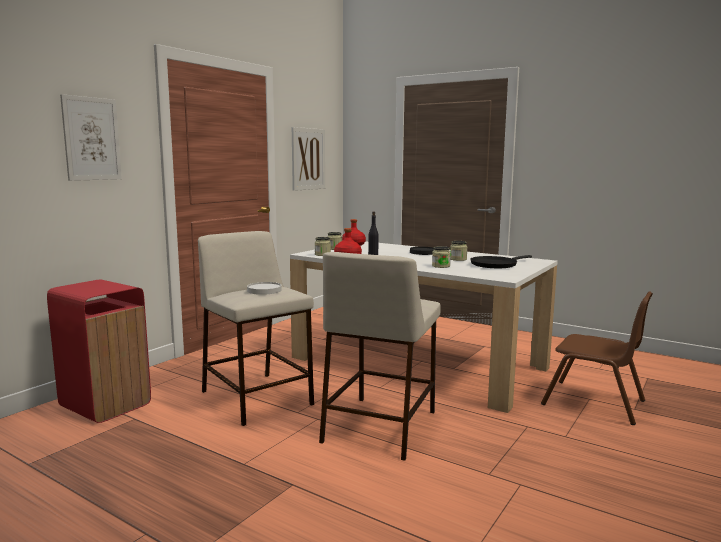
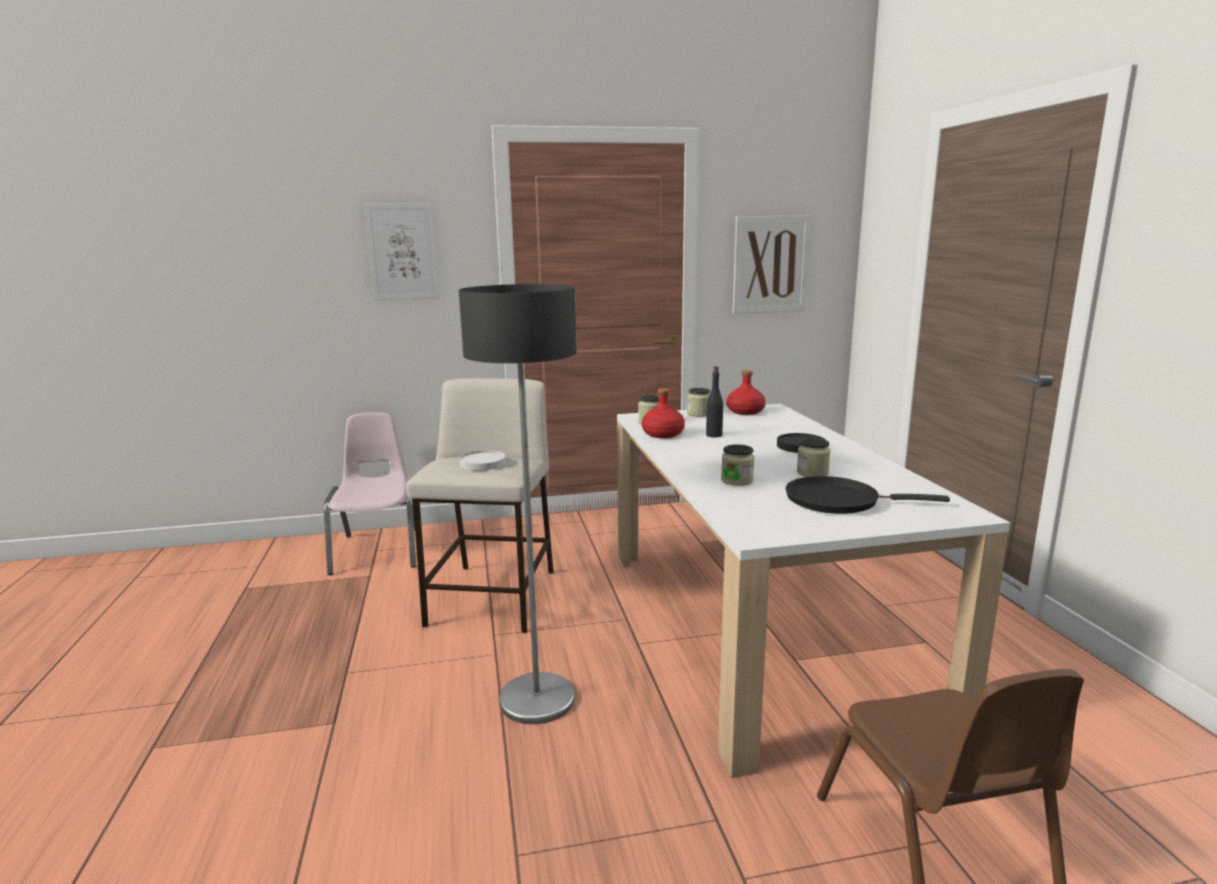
camera: 45 degrees right, 5 degrees up
red trash can [47,280,151,423] -> pink chair [324,412,416,575]
beige stool [319,252,441,461] -> floor lamp [459,284,577,724]

